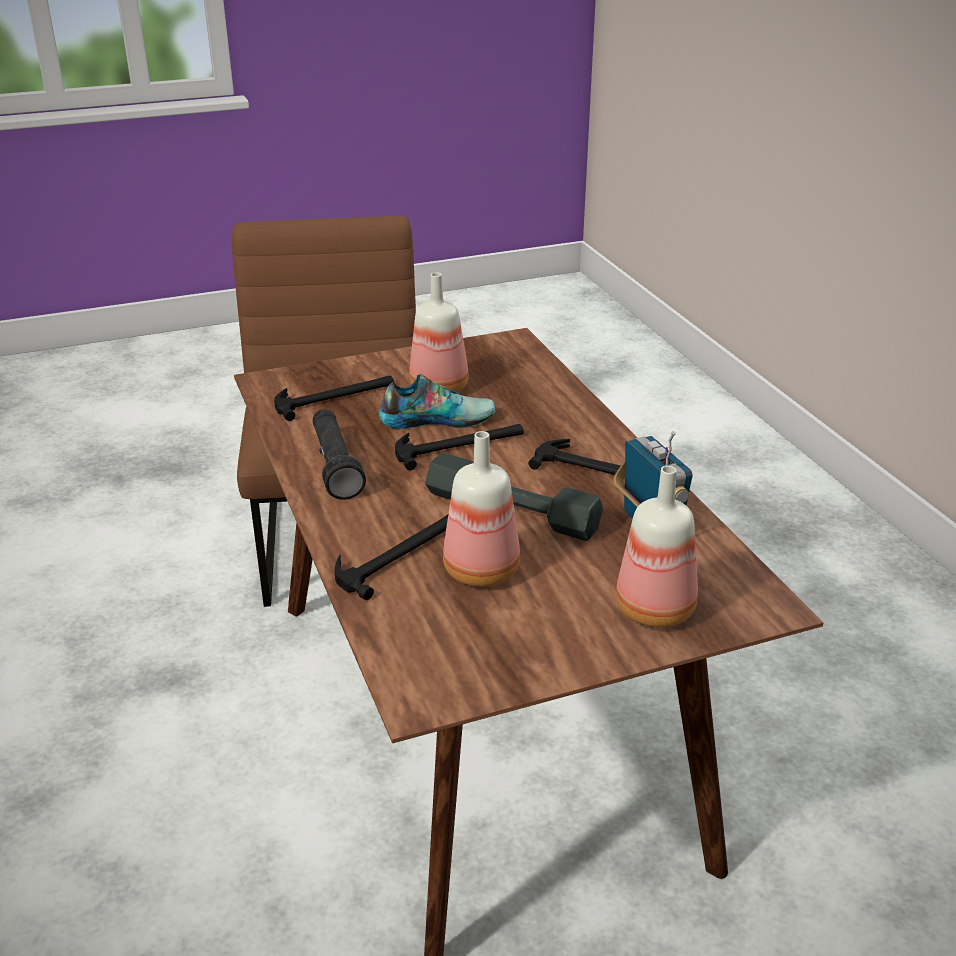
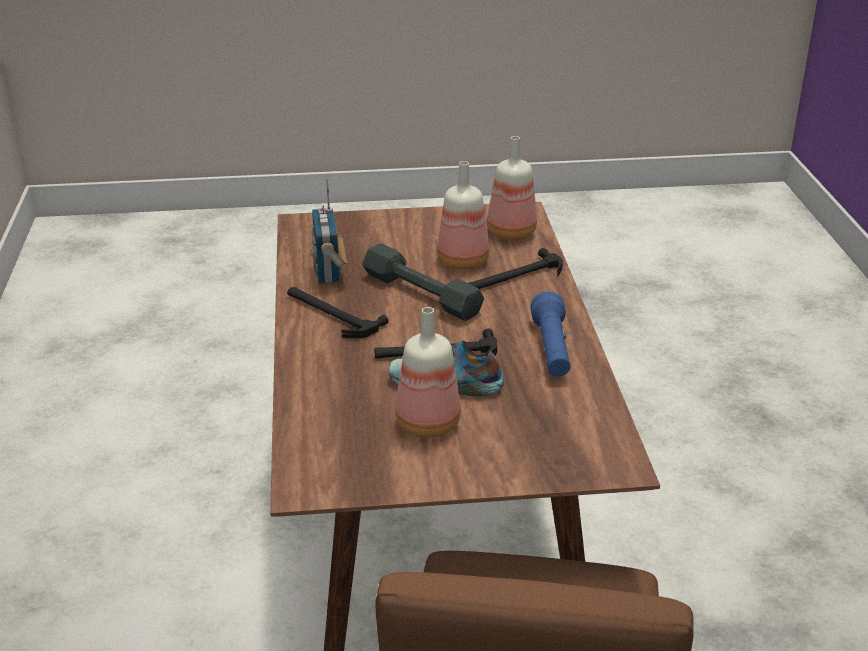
camera: 165 degrees left, 0 degrees up
hammer [274,375,394,421] -> none
black flashlight [313,409,366,500] -> blue flashlight [530,292,570,376]
bottle [616,466,698,627] -> bottle moved to [487,136,537,240]

